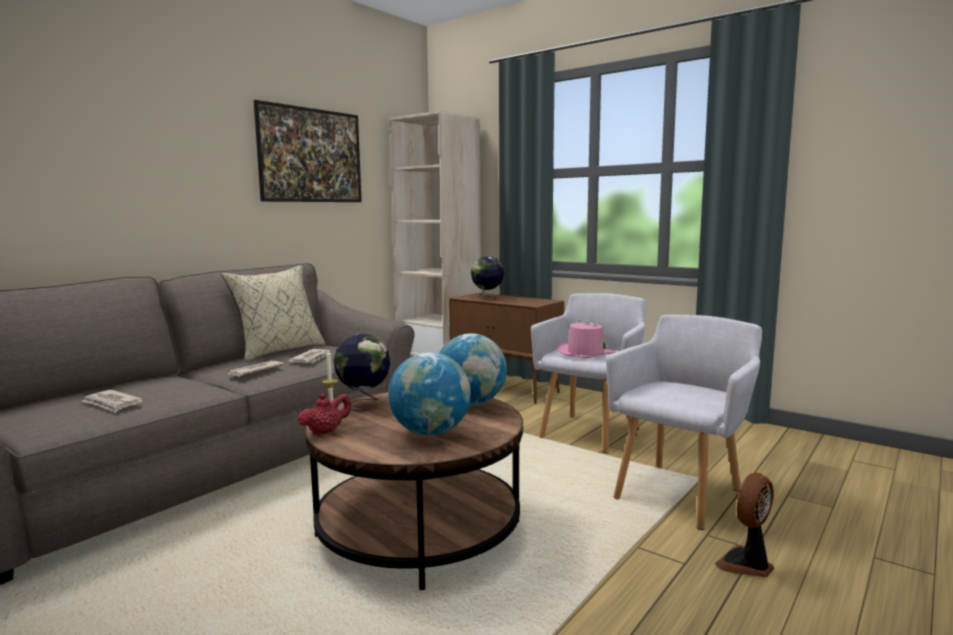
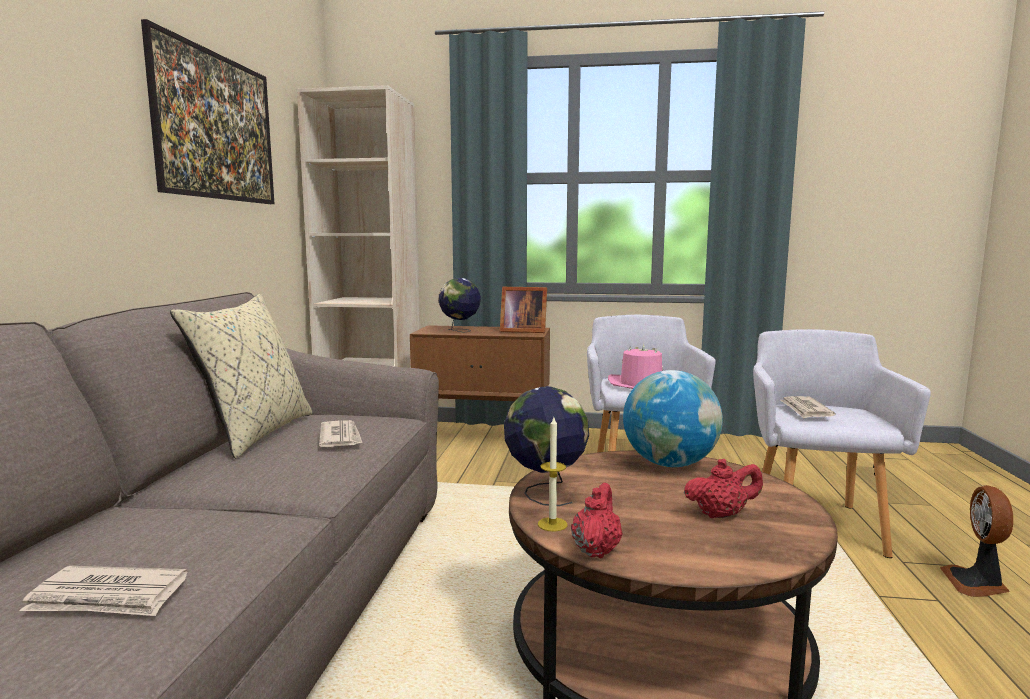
camera: 30 degrees left, 0 degrees up
newspaper [228,361,284,376] -> newspaper moved to [780,396,836,418]
globe [388,352,471,435] -> red teapot [684,459,763,518]
none -> picture frame [500,287,547,333]

